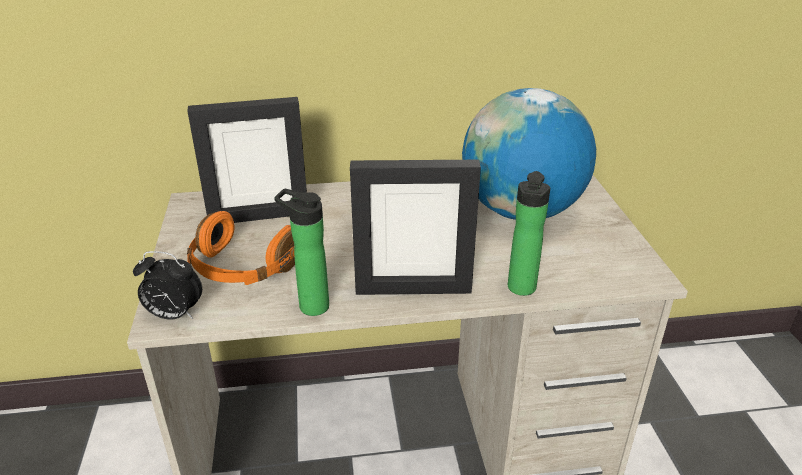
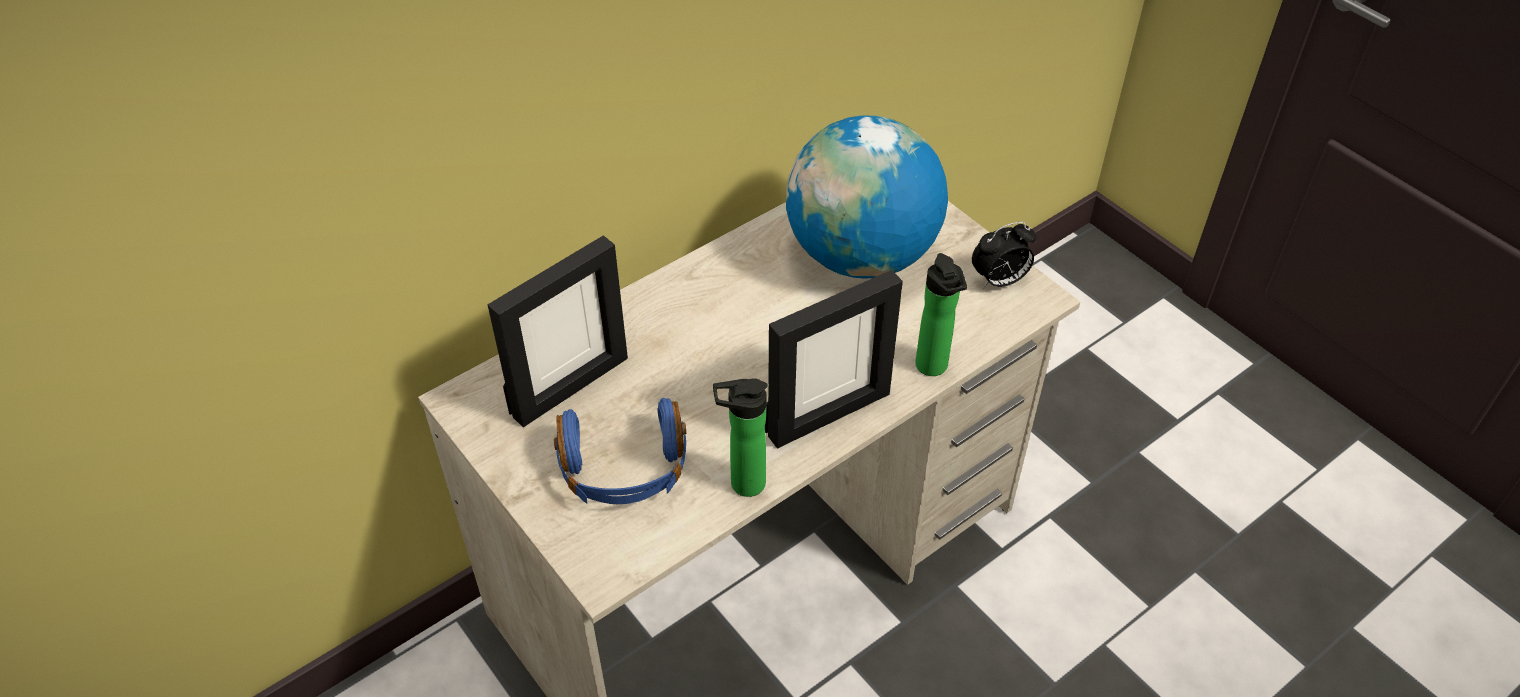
camera: 30 degrees left, 15 degrees up
alarm clock [133,251,202,320] -> alarm clock moved to [972,222,1037,288]
orange headphones [187,211,295,285] -> blue headphones [554,398,686,504]

